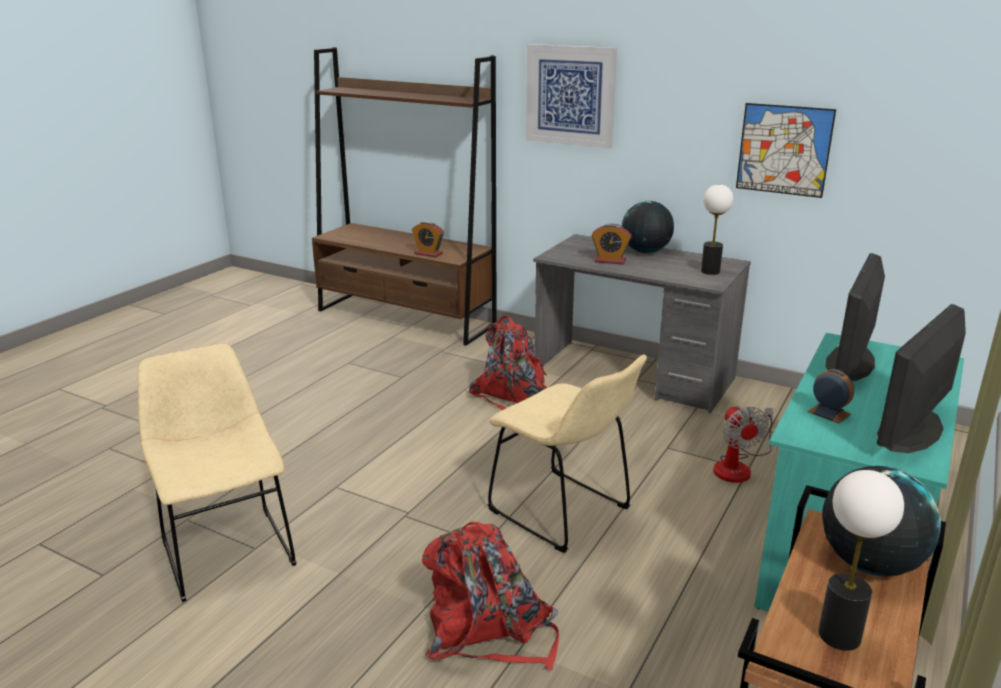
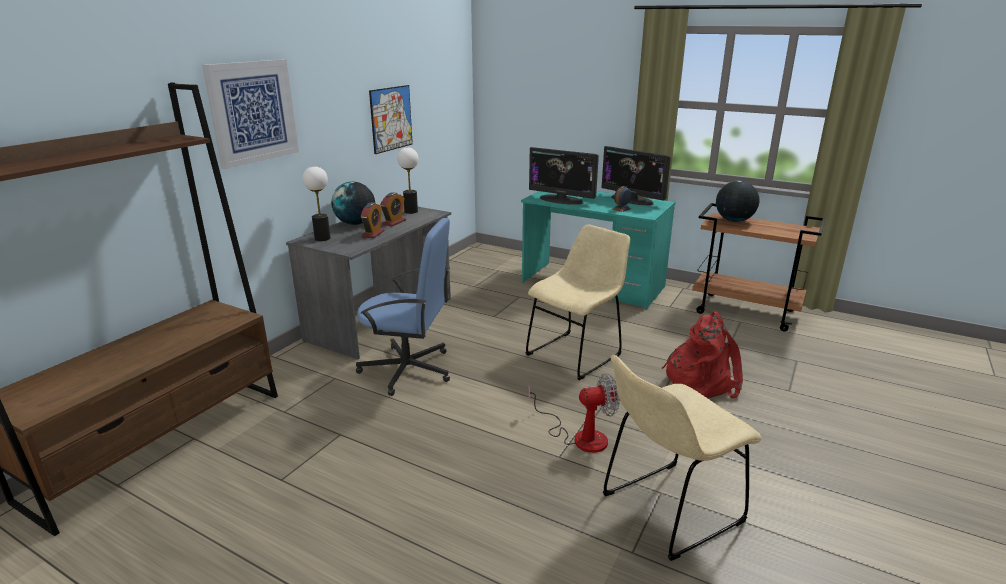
camera: 90 degrees left, 0 degrees up
alarm clock [412,221,444,258] -> alarm clock moved to [380,192,406,226]
red backpack [469,316,547,410] -> blue office chair [356,218,450,396]
fan [713,405,774,483] -> fan moved to [528,374,620,453]
table lamp [818,470,904,651] -> table lamp moved to [303,166,331,241]

